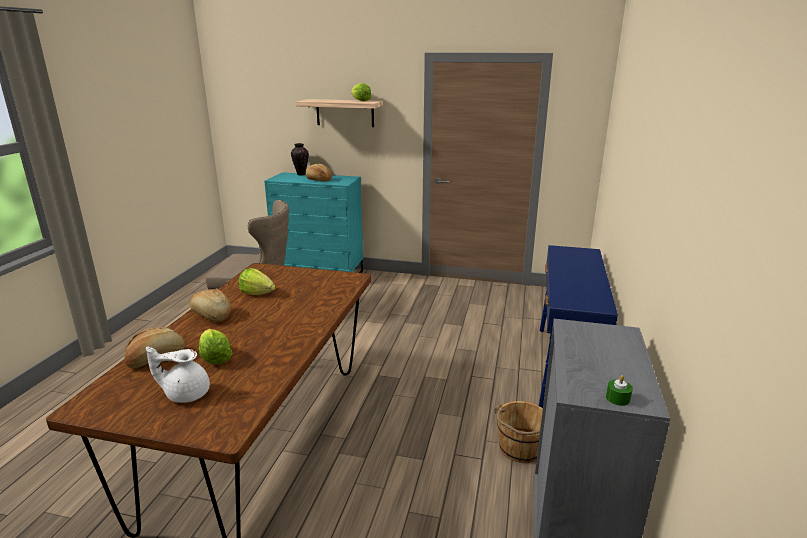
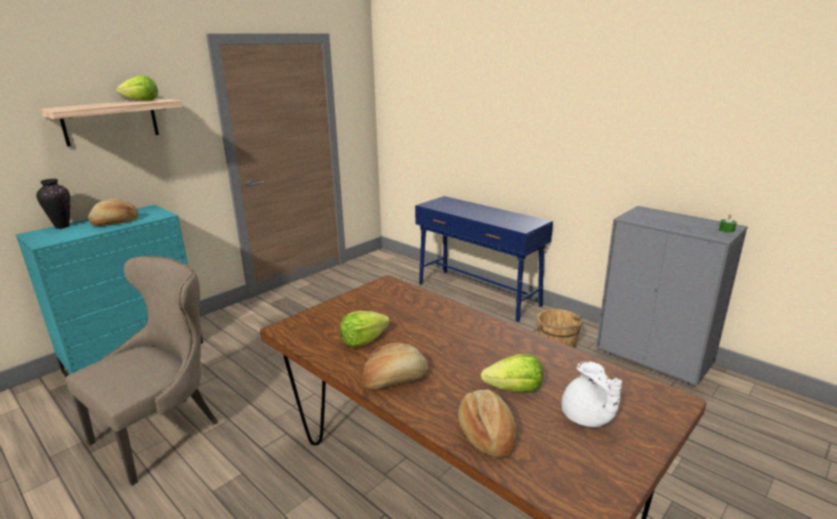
camera: 60 degrees left, 0 degrees up
white teapot [146,346,210,403] -> white teapot turned 45 degrees counterclockwise [562,361,623,427]

